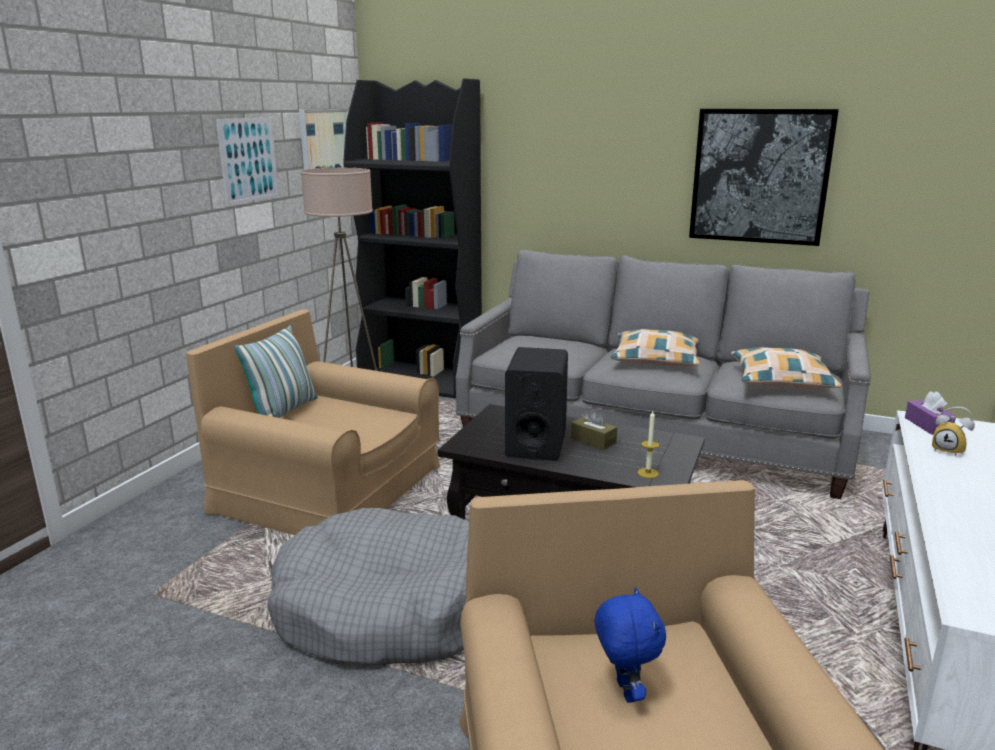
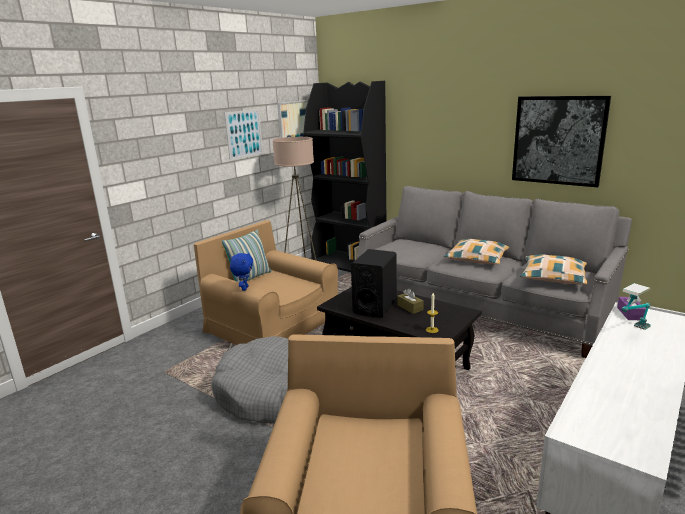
camera: 15 degrees right, 0 degrees up
blue plush toy [595,587,666,703] -> blue plush toy moved to [230,252,253,291]
alarm clock [932,407,975,457] -> table lamp [622,283,651,330]

